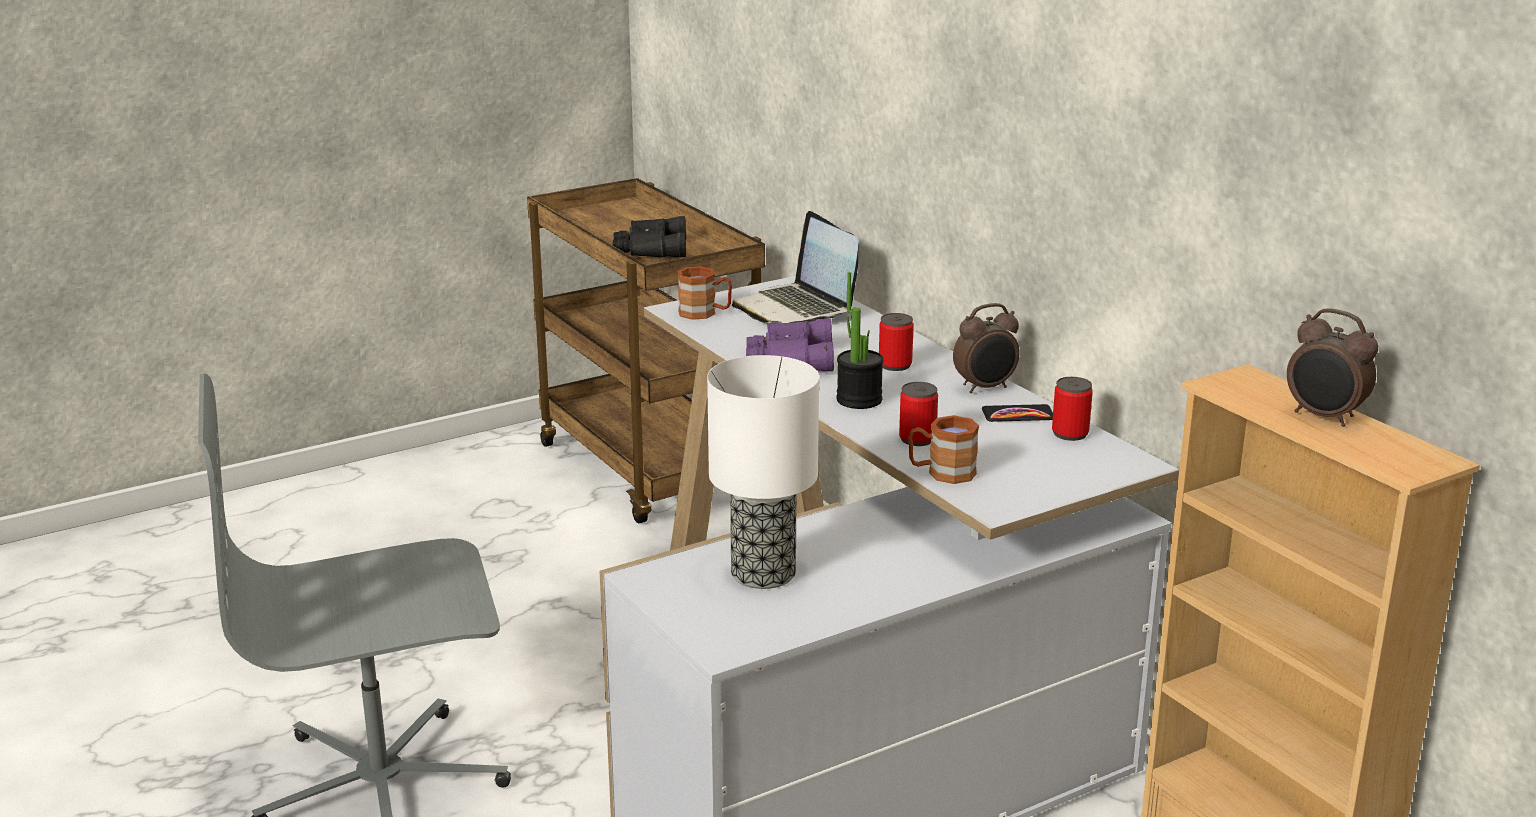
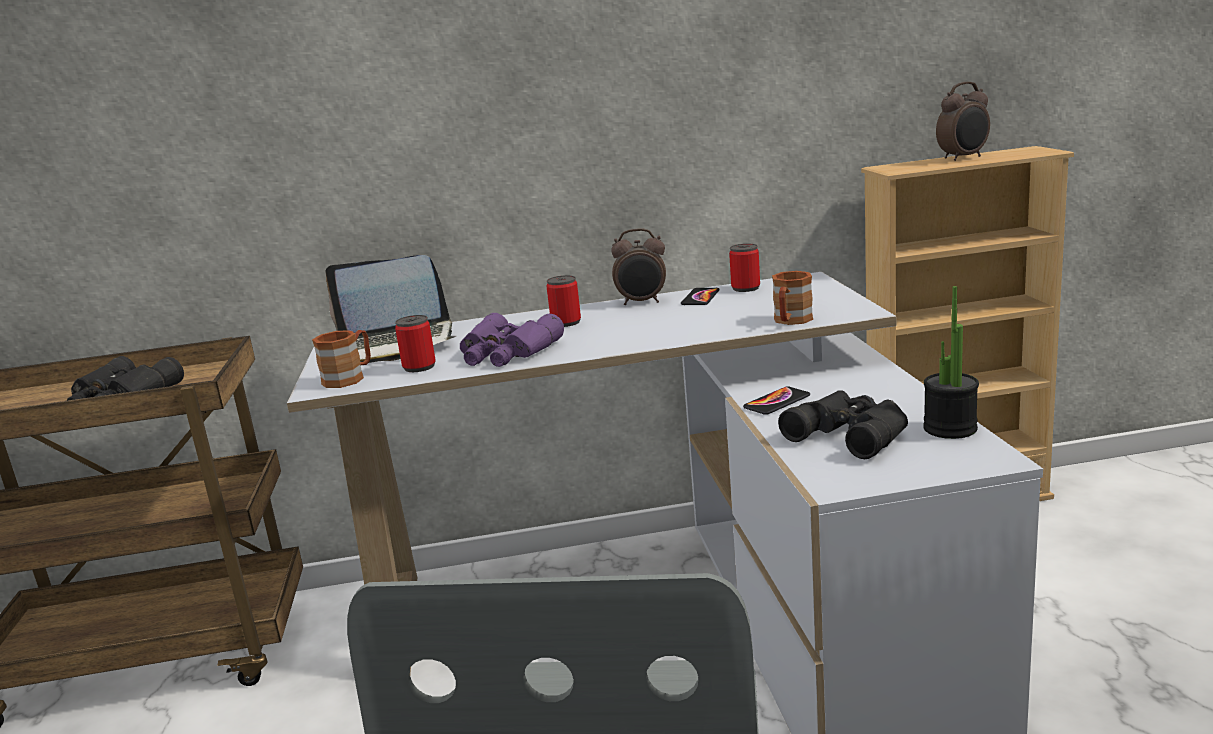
camera: 65 degrees left, 5 degrees down
table lamp [707,355,819,589] -> black binoculars [778,390,908,459]
potted plant [836,272,884,409] -> potted plant moved to [923,286,979,439]
can [899,382,938,446] -> can moved to [395,315,436,372]
alarm clock [953,303,1020,393] -> alarm clock turned 90 degrees clockwise [611,228,666,305]
none -> phone [743,386,810,415]

